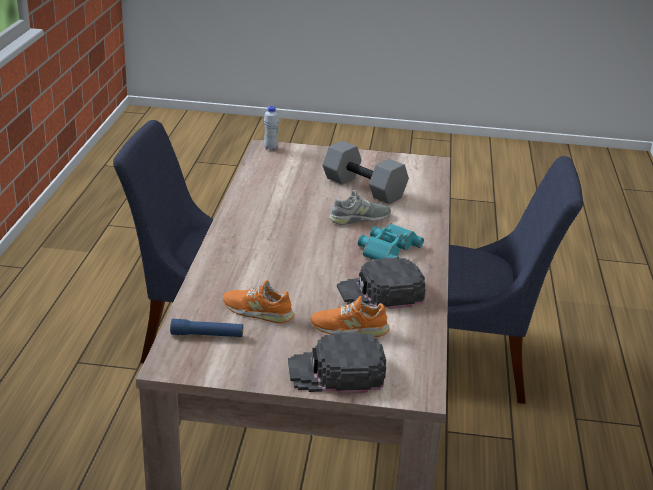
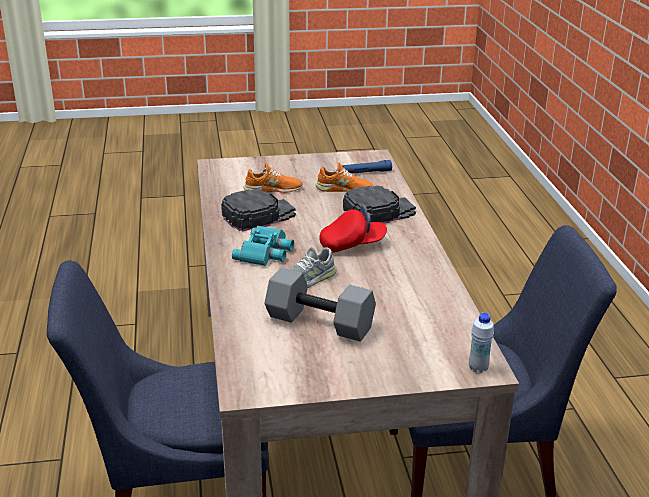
camera: 165 degrees right, 0 degrees up
black cap [288,332,386,393] -> black cap moved to [343,185,416,224]
none -> red cap [319,205,387,252]

